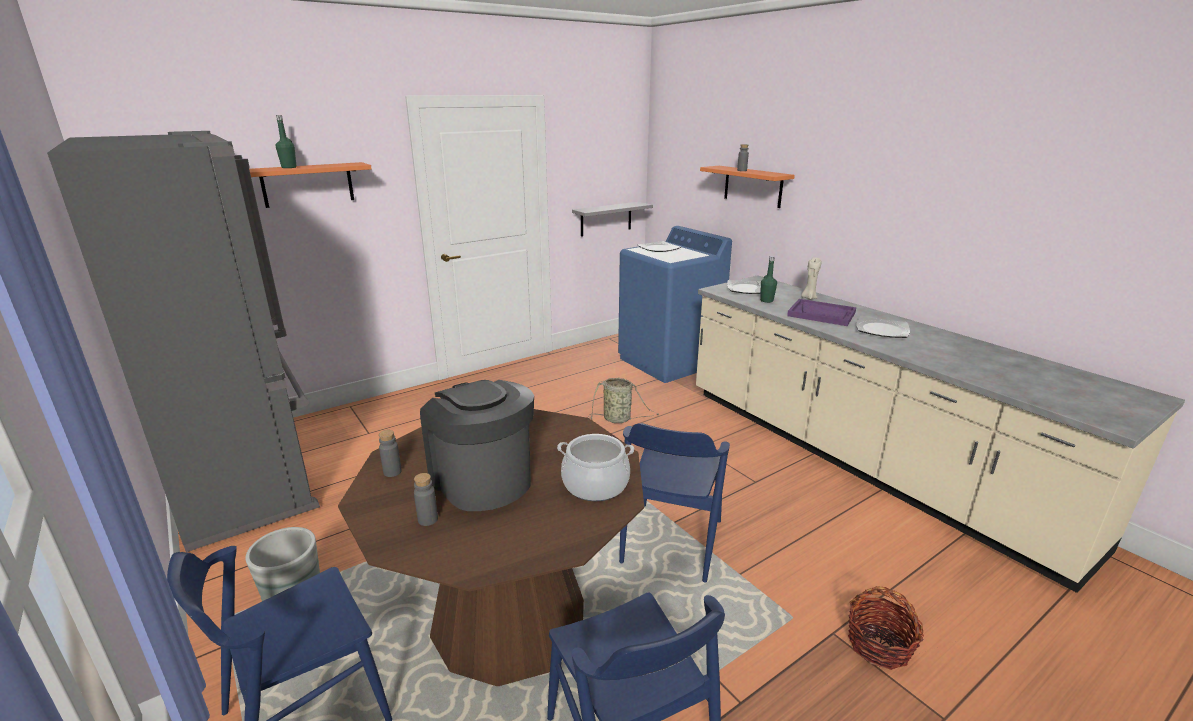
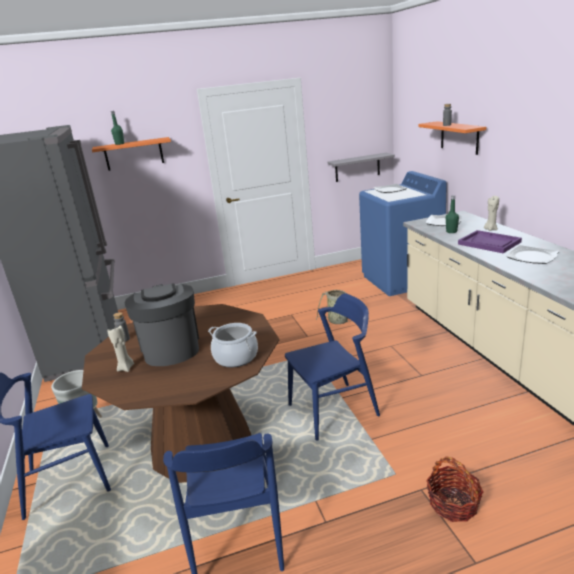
camera: 20 degrees right, 0 degrees up
grey bottle [414,473,438,526] -> beige candle [107,326,134,372]
blue chair [619,423,730,582] -> blue chair turned 150 degrees counterclockwise [285,293,380,441]

